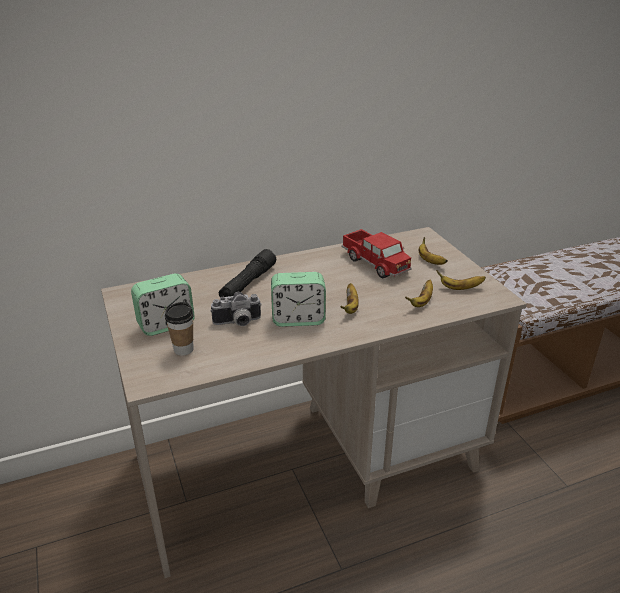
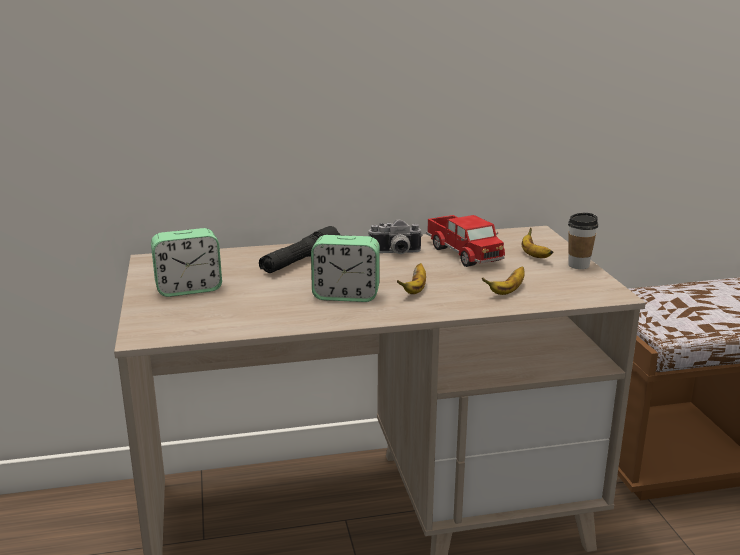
camera: 10 degrees right, 10 degrees down
cup [165,302,194,356] -> cup moved to [568,213,598,269]
camera [211,291,262,326] -> camera moved to [368,219,423,254]
banana [436,270,486,290] -> none

